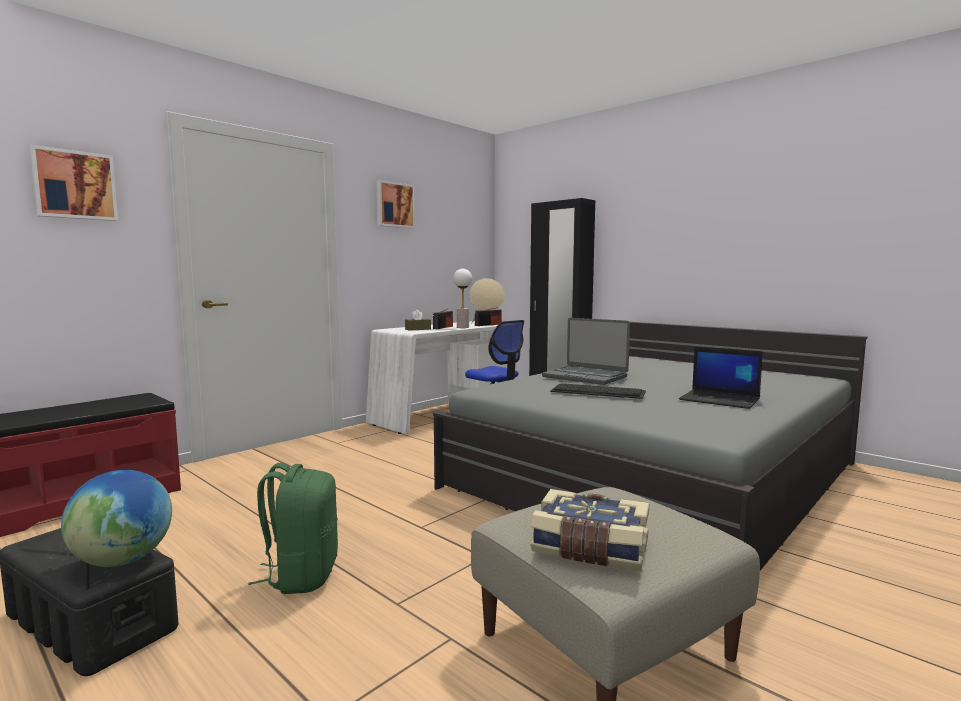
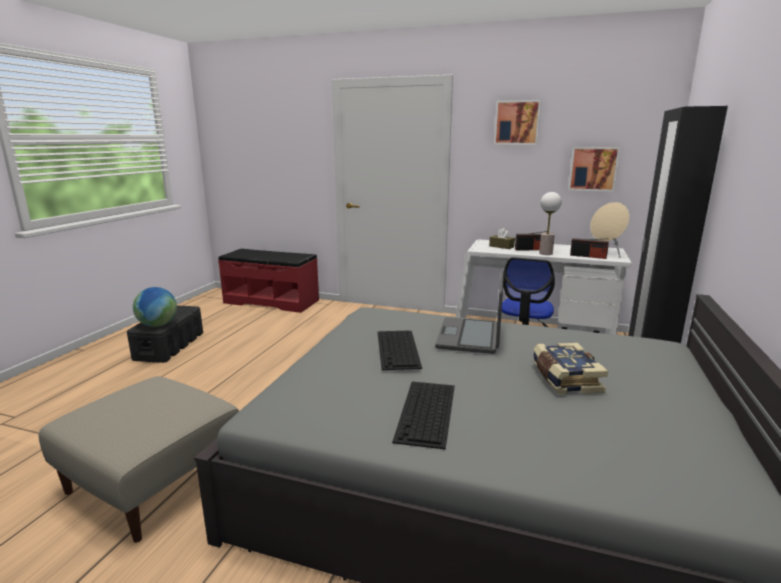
camera: 65 degrees right, 10 degrees up
picture [30,145,118,221] -> picture moved to [568,147,620,192]
green backpack [249,462,338,594] -> none
book [531,489,649,571] -> book moved to [533,343,608,395]
laptop [679,346,763,409] -> keyboard [392,382,455,450]

